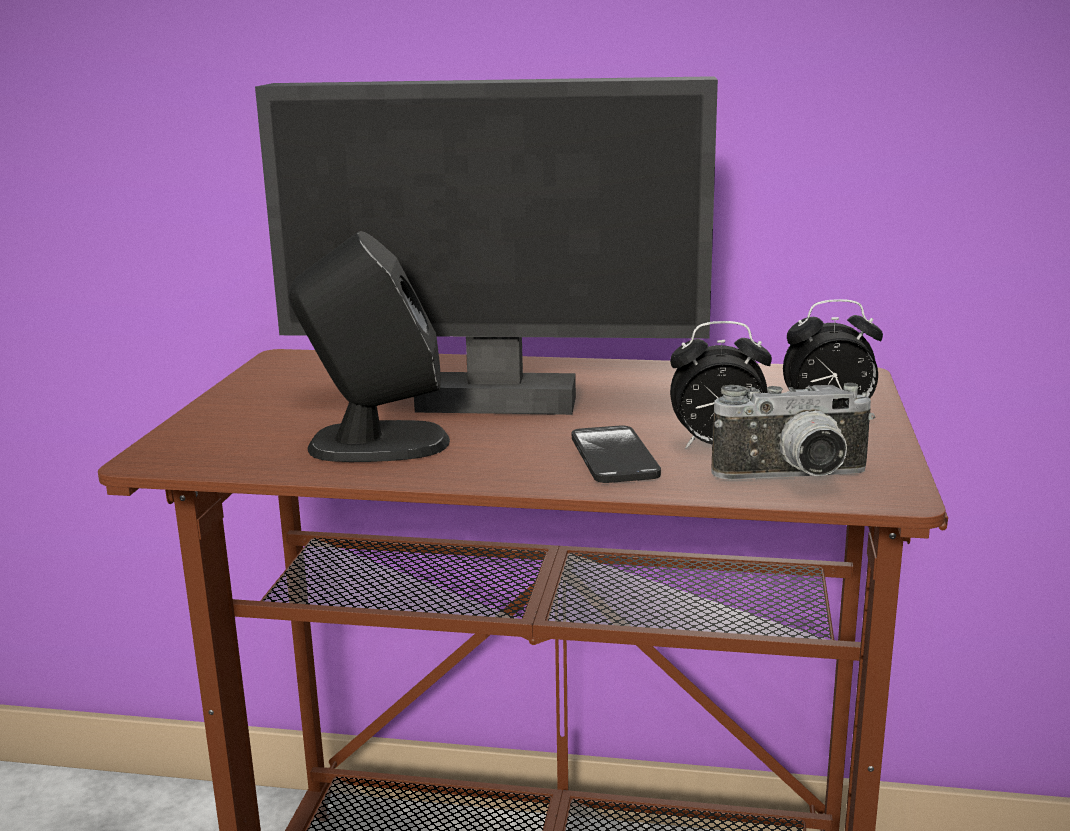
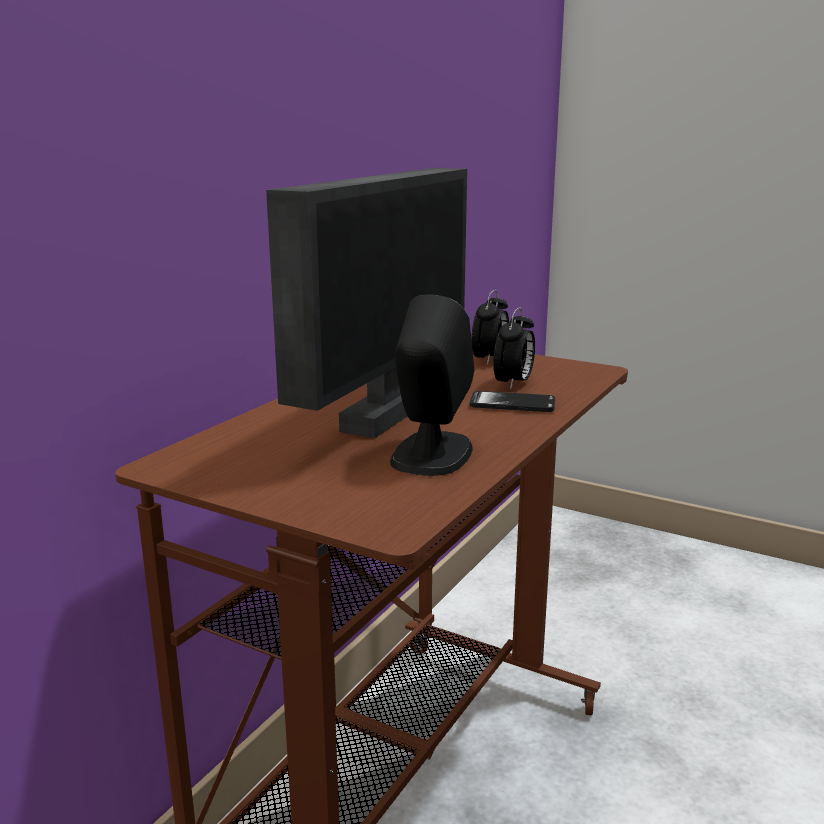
camera: 70 degrees left, 0 degrees up
camera [712,383,875,480] -> none

